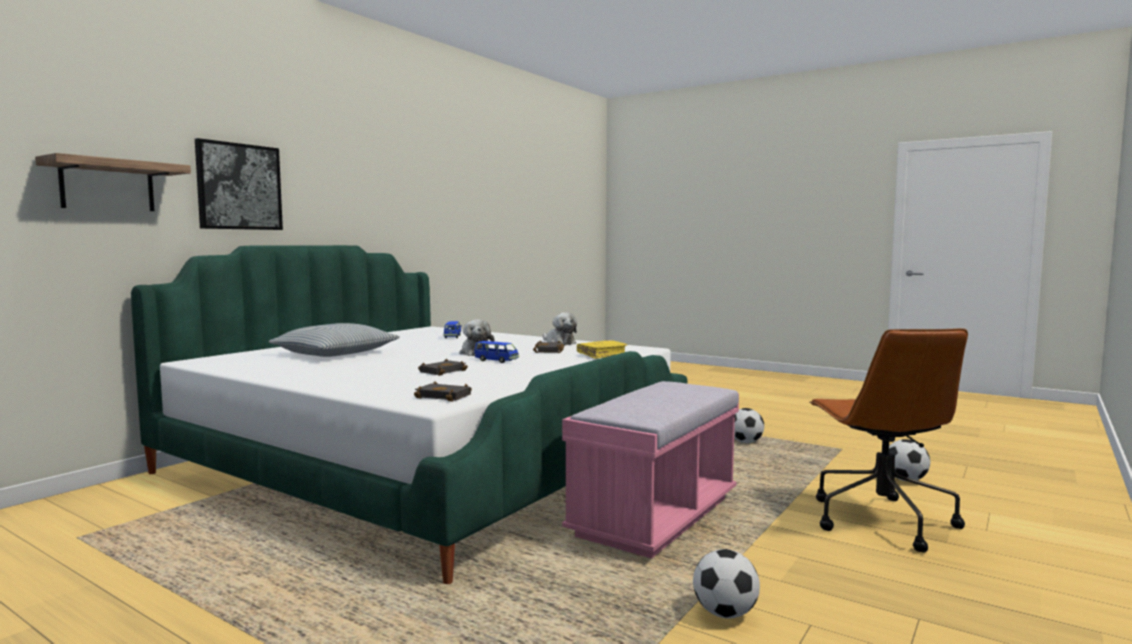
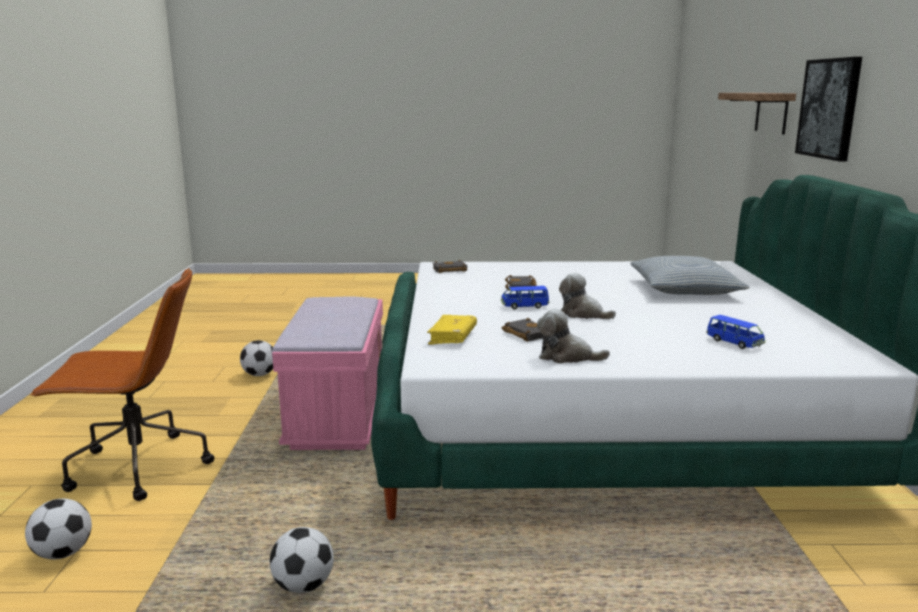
camera: 145 degrees right, 10 degrees up
brown office chair [809,328,968,553] -> brown office chair turned 120 degrees clockwise [30,268,215,501]

